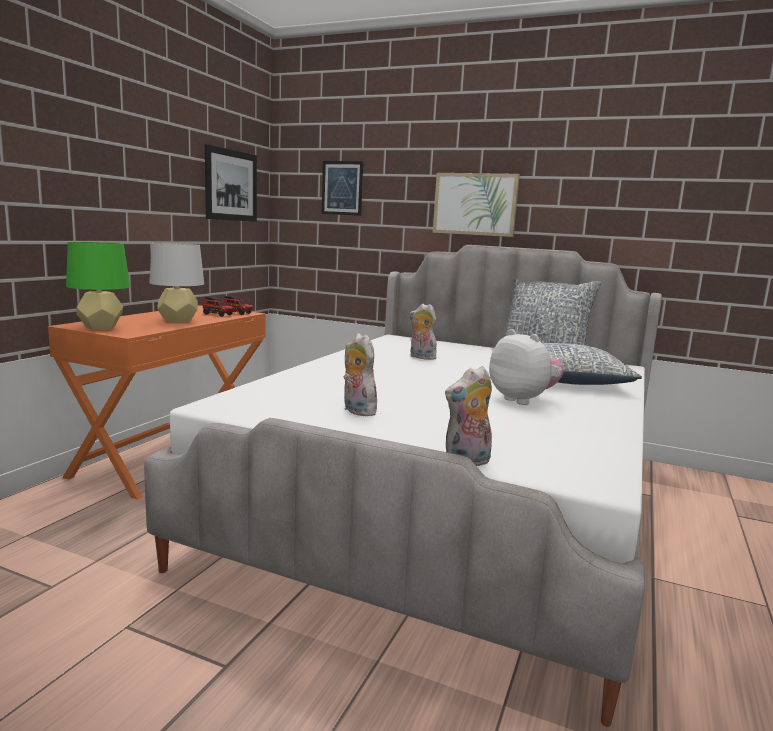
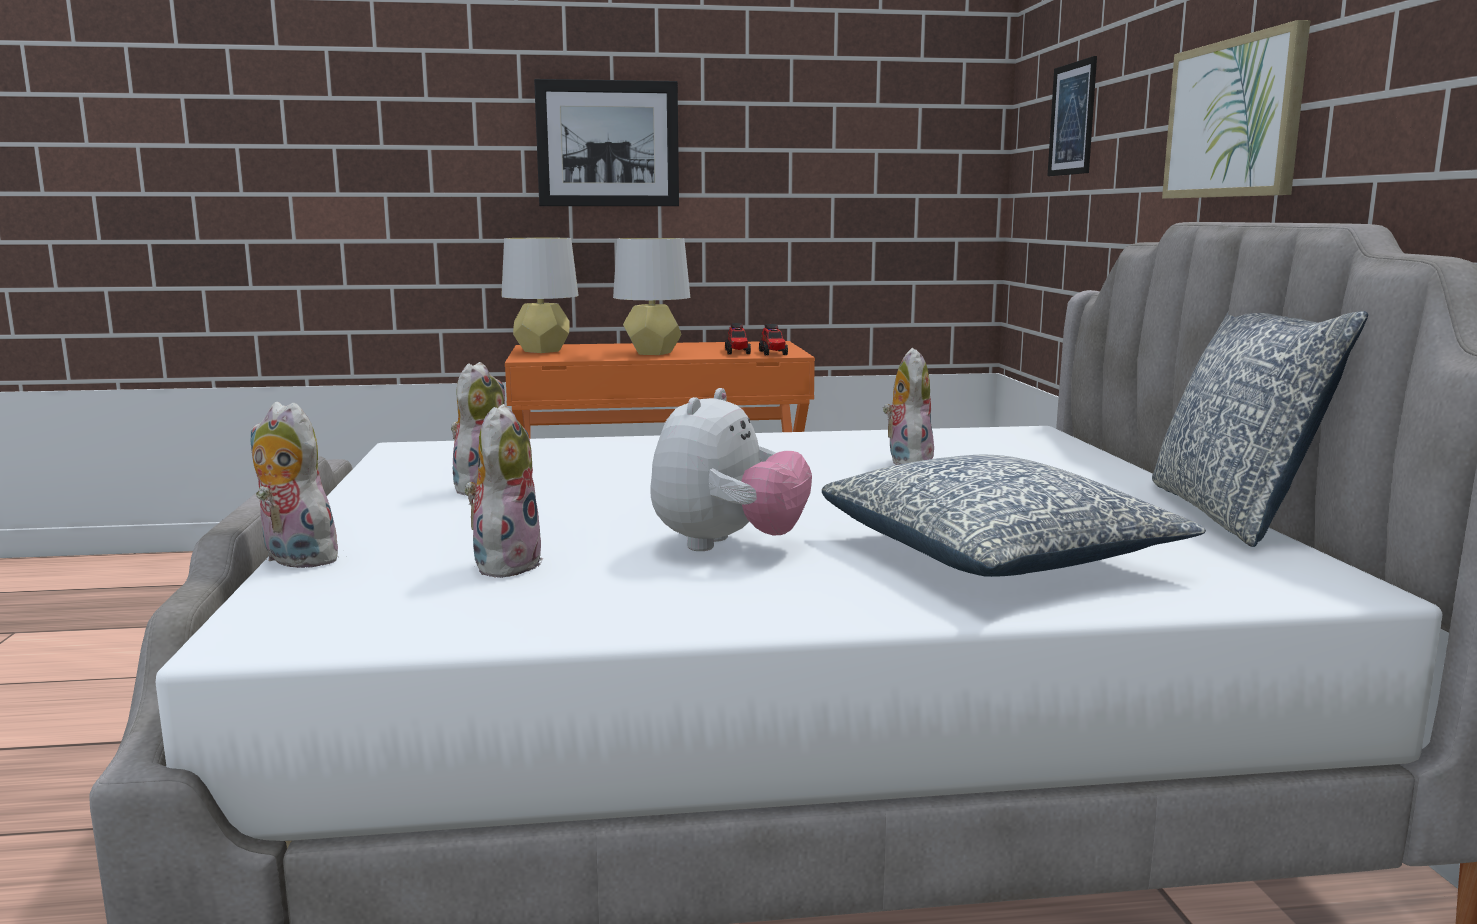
camera: 60 degrees right, 0 degrees up
green table lamp [66,241,130,330] -> grey table lamp [501,238,579,353]
picture [205,144,257,222] -> picture moved to [534,79,679,206]
none -> plush toy [464,404,543,578]

